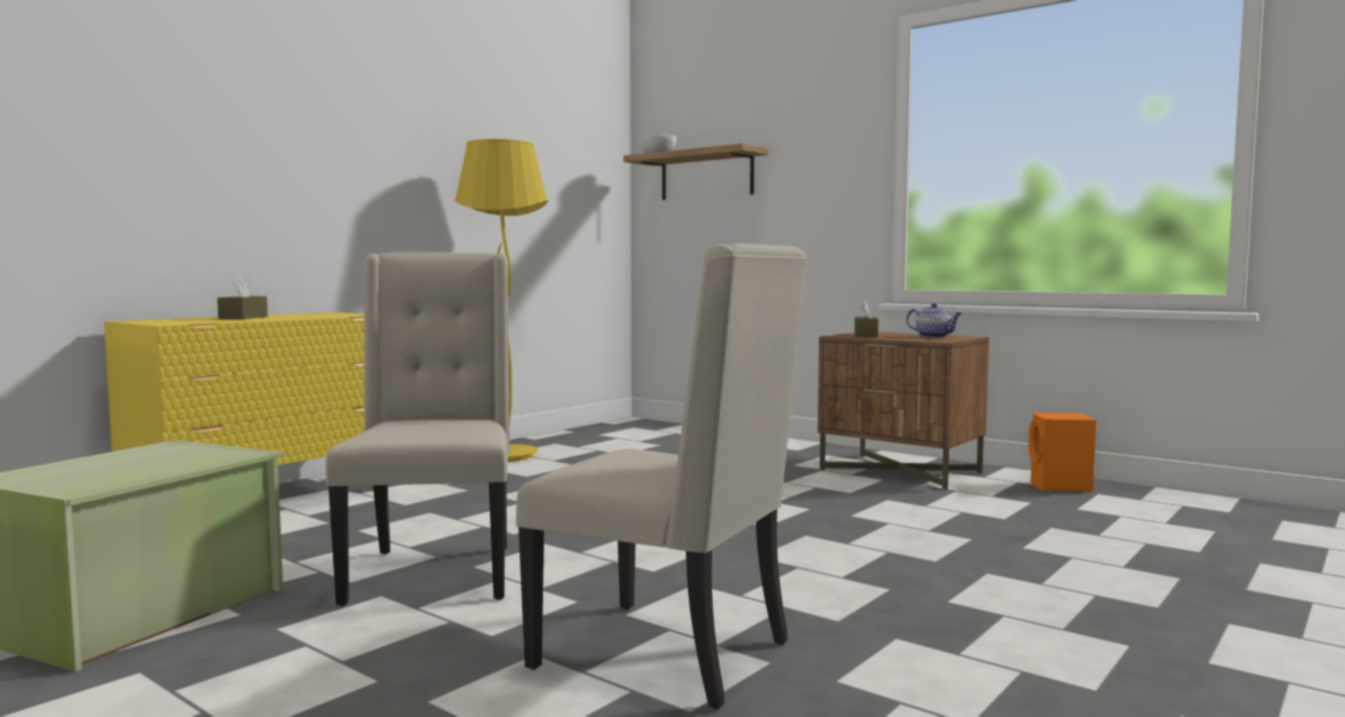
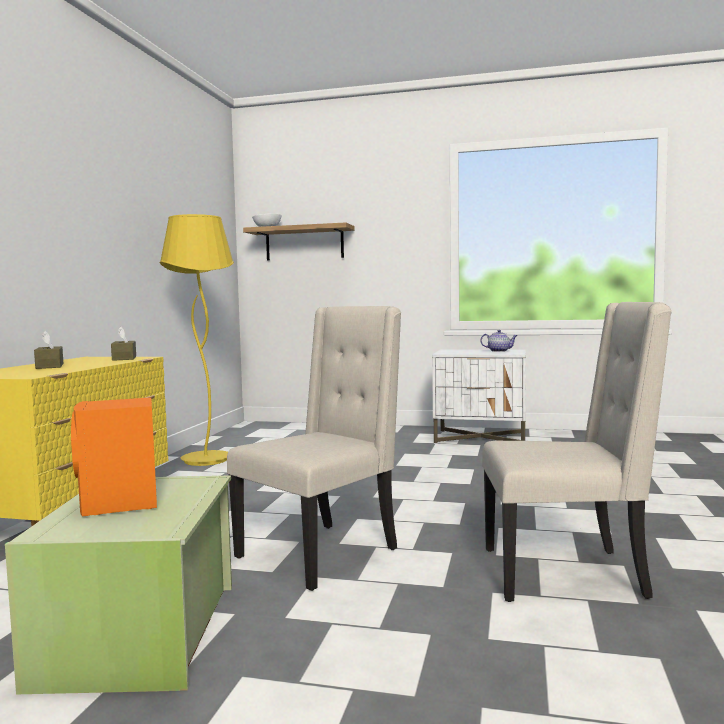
camera: 25 degrees left, 0 degrees up
beige chair [326,253,510,606] -> beige chair turned 75 degrees clockwise [227,306,401,591]
brown nightstand [818,332,989,490] -> white nightstand [432,349,526,444]
brown tissue box [854,301,878,337] -> brown tissue box moved to [111,327,136,361]
orange speaker [1028,412,1096,492] -> orange speaker moved to [71,397,157,516]

